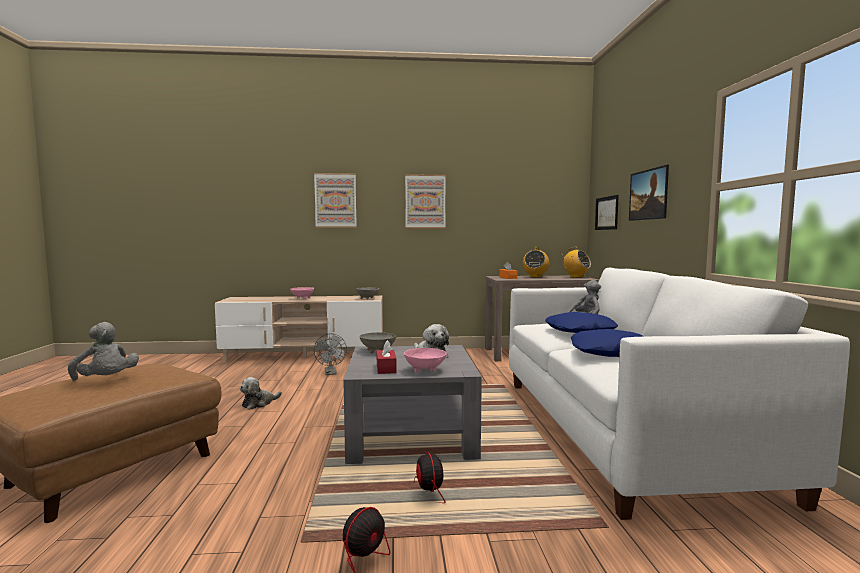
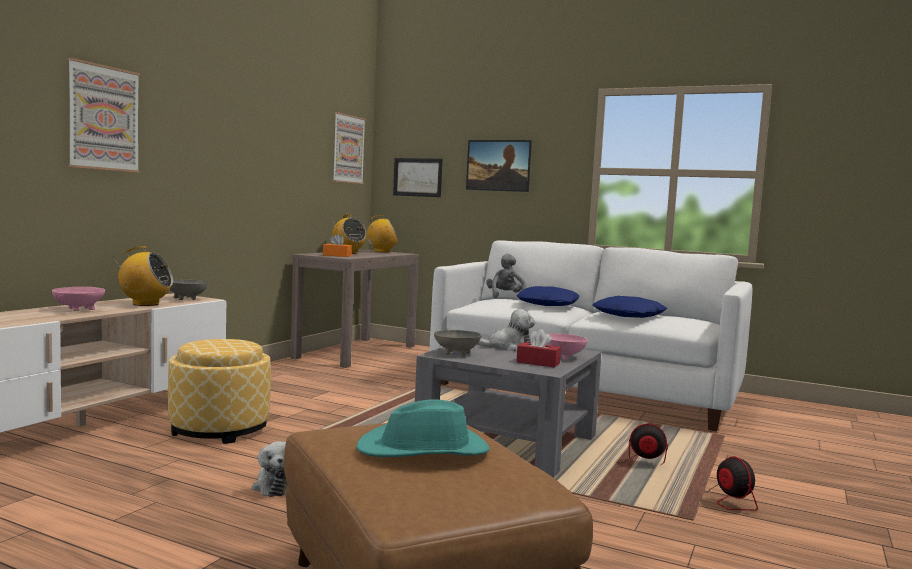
camera: 60 degrees left, 0 degrees up
grey plush toy [68,322,139,381] -> turquoise hat [356,399,490,457]
grey fan [314,333,347,375] -> ottoman [168,339,271,444]
picture [405,174,446,228] -> picture moved to [332,112,366,184]
none -> radio [113,246,173,306]

